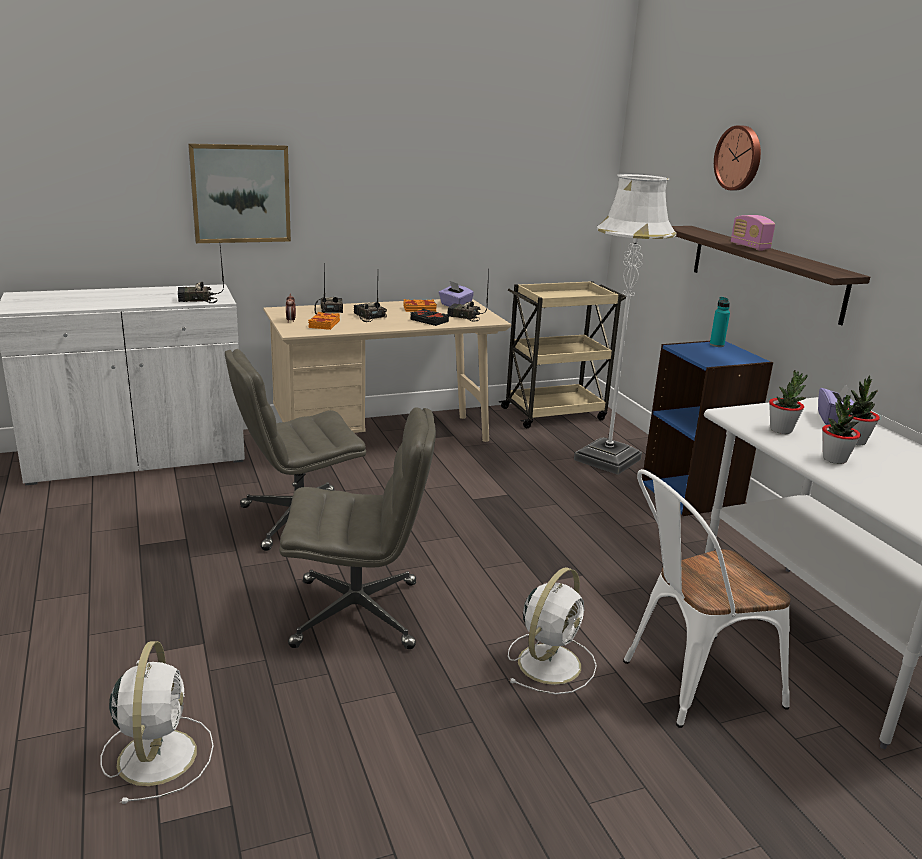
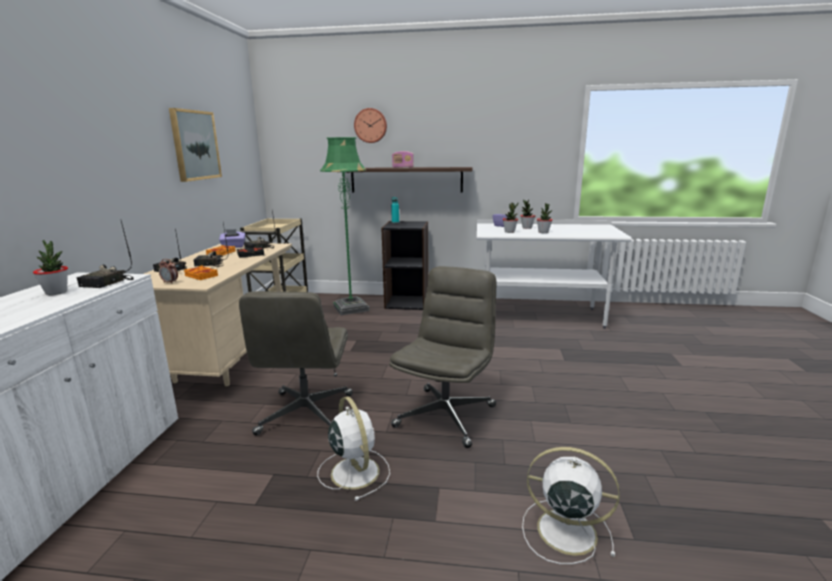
camera: 60 degrees left, 5 degrees down
picture [188,143,291,243] -> picture moved to [169,108,222,182]
white fan [508,567,597,694] -> white fan moved to [317,396,390,501]
white floor lamp [574,173,677,475] -> green floor lamp [320,137,370,315]
white chair [623,469,791,728] -> none
blue bookcase [642,341,773,516] -> black bookcase [381,221,428,310]
none -> potted plant [33,240,68,295]

